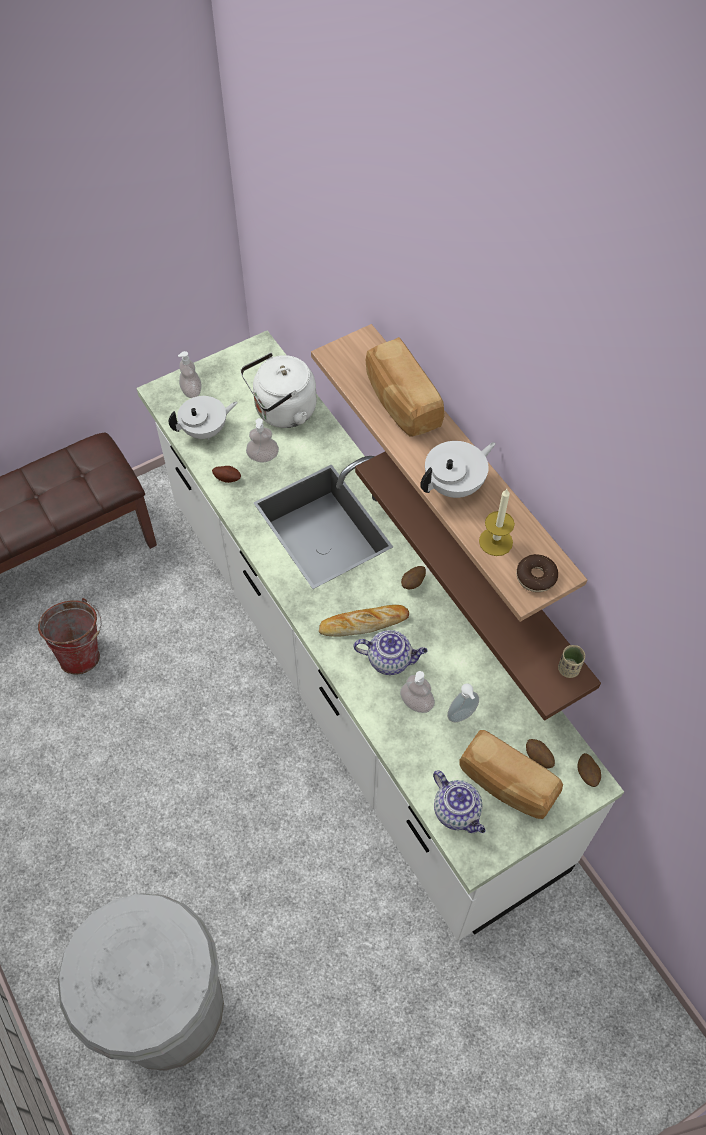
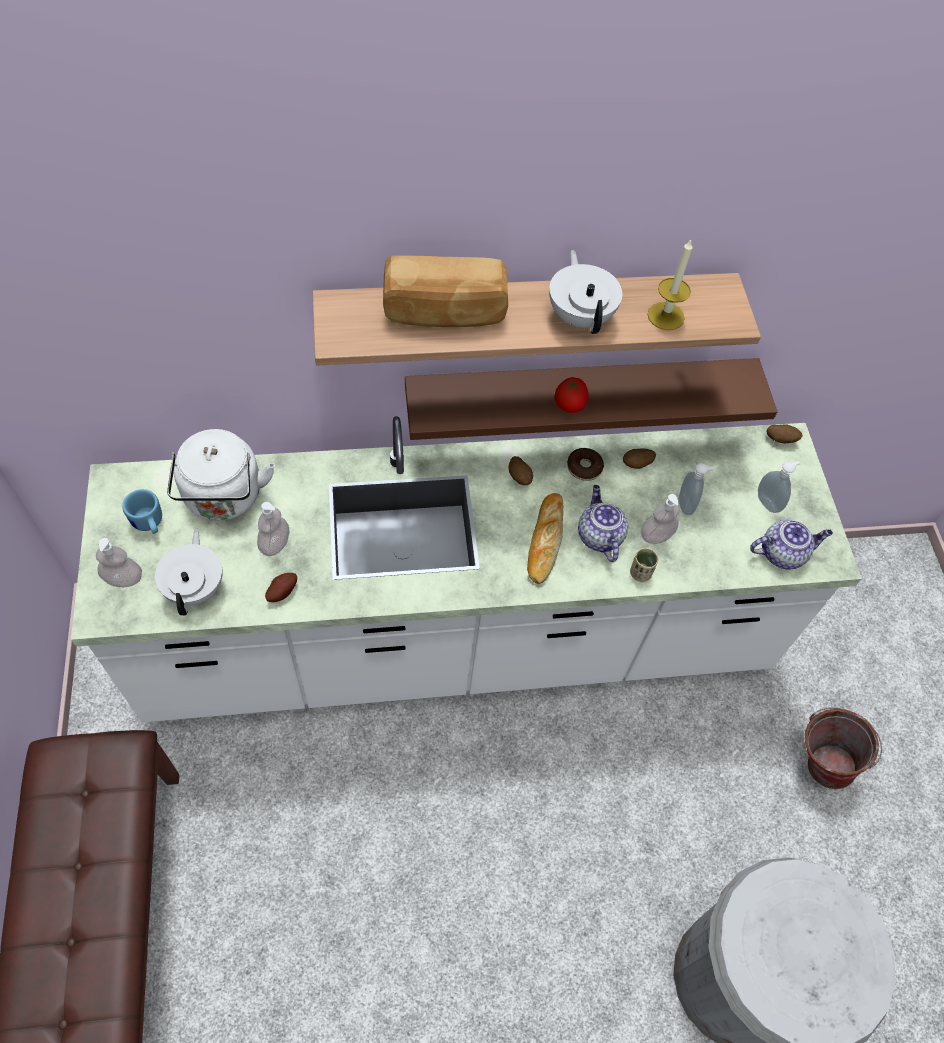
camera: 70 degrees left, 0 degrees up
bucket [38,598,102,674] -> bucket moved to [805,707,882,789]
teapot [354,630,427,675] -> teapot turned 45 degrees counterclockwise [578,485,629,562]
bread [460,730,563,819] -> soap dispenser [758,461,800,513]
donut [516,554,558,592] -> donut moved to [567,448,604,481]
potato [526,739,555,769] -> potato moved to [623,448,656,469]
beige cup [558,645,585,678] -> beige cup moved to [630,548,658,582]
none -> blue mug [122,489,162,534]
none -> tomato [555,377,588,413]

